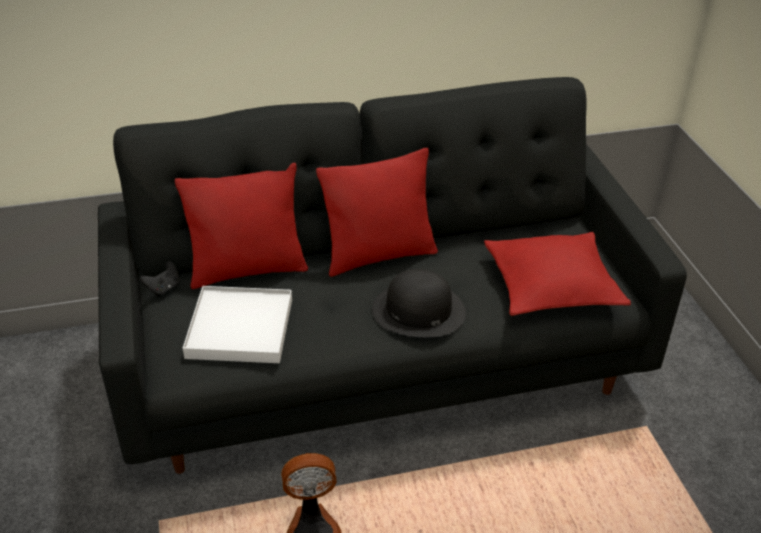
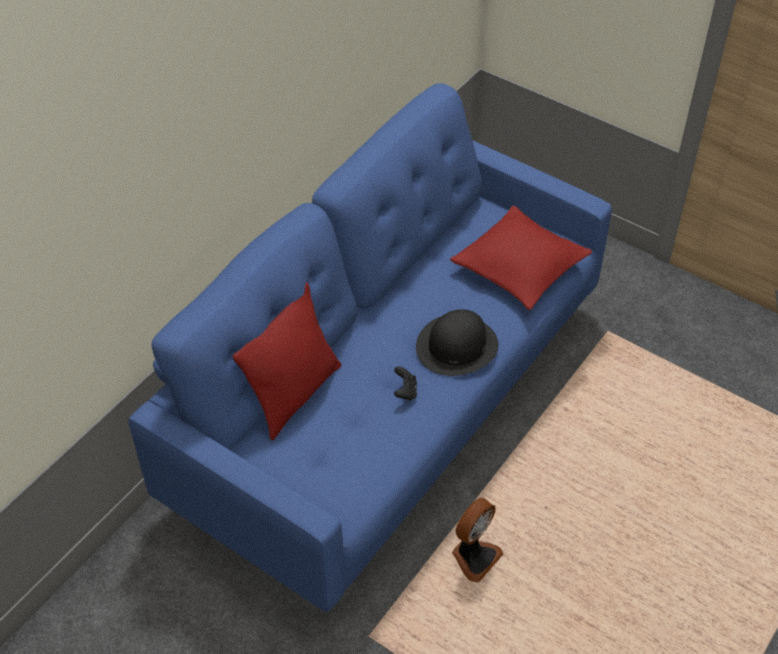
camera: 40 degrees left, 10 degrees up
black sofa [98,77,687,474] -> blue sofa [128,83,612,612]
black game controller [140,261,180,296] -> black game controller moved to [394,366,417,401]
white tray [183,286,292,363] -> none
red pillow [316,148,438,277] -> none

